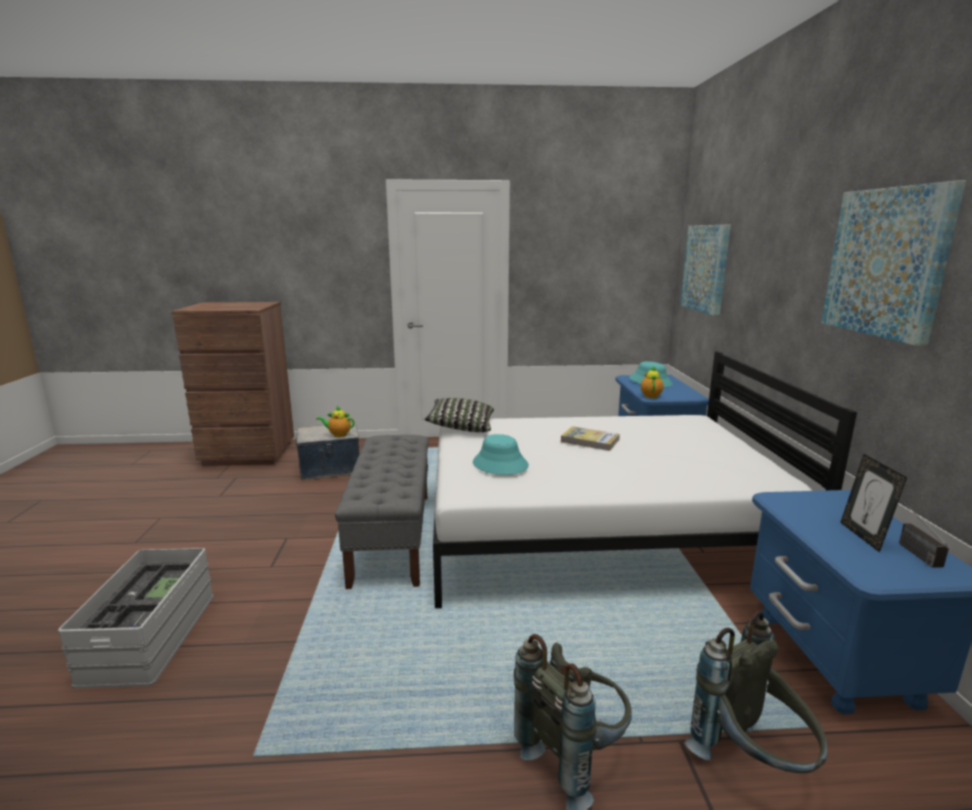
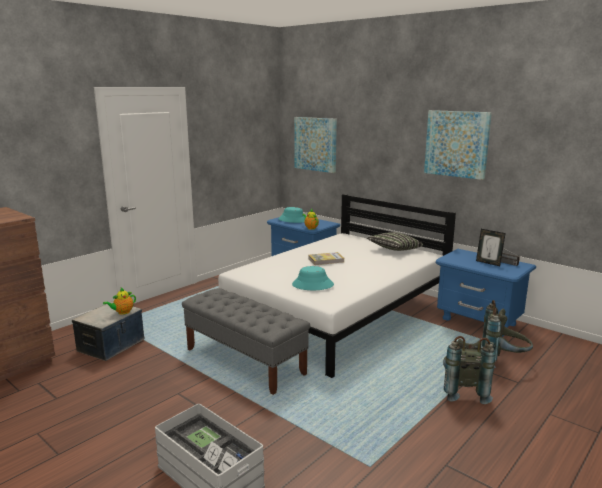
camera: 45 degrees left, 0 degrees up
pillow [424,398,494,432] -> pillow moved to [367,232,423,251]

